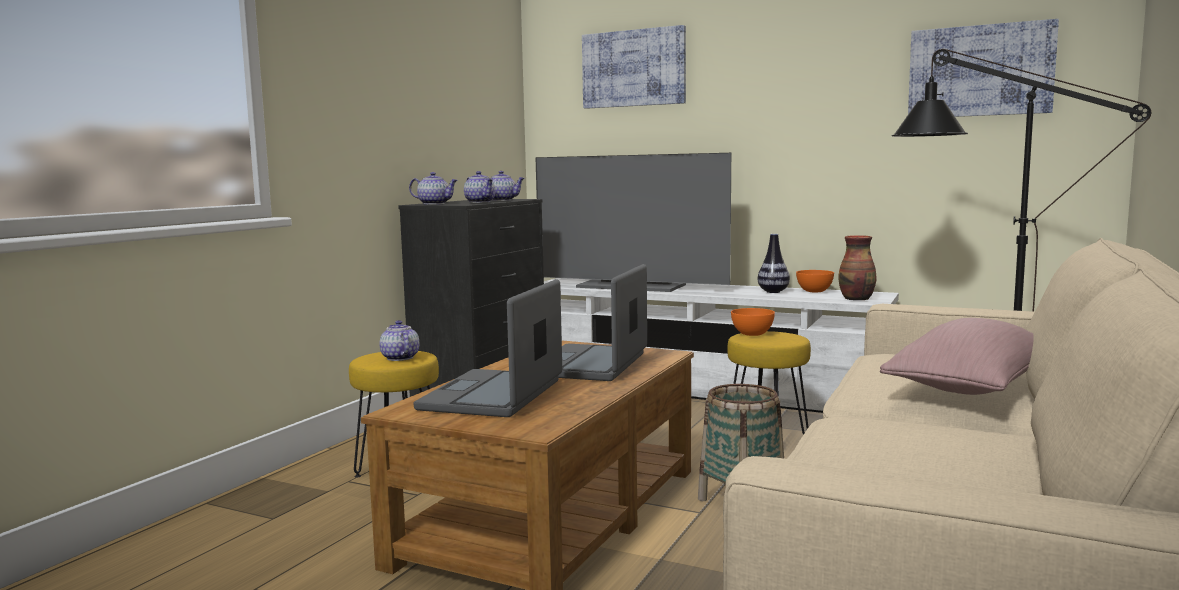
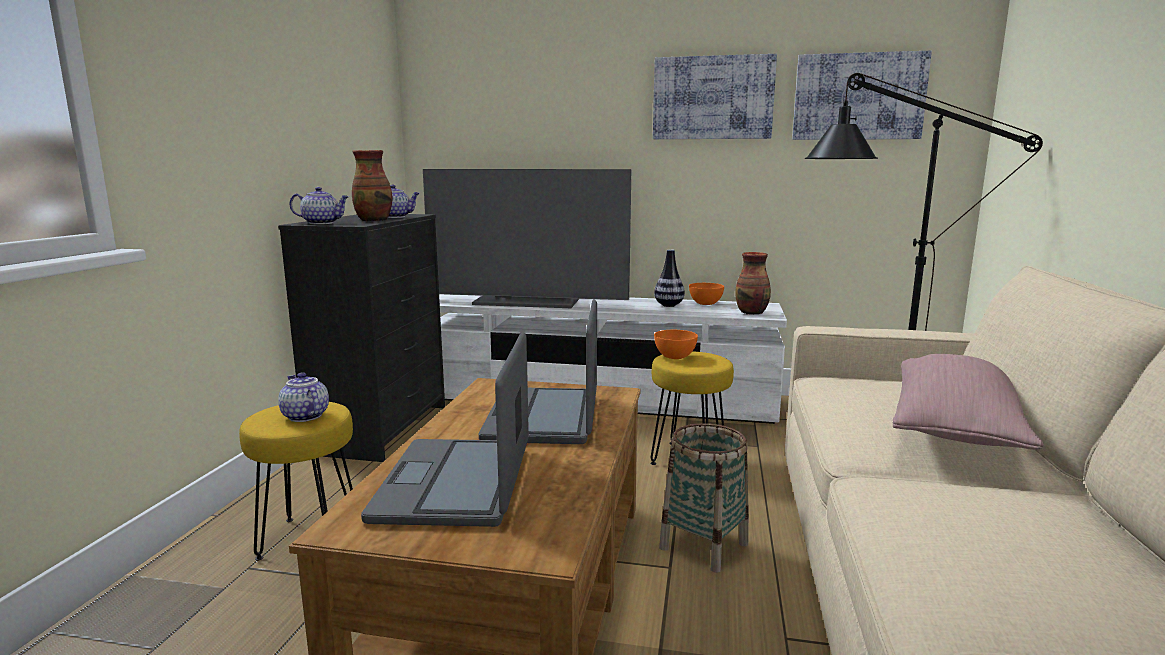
camera: 15 degrees left, 5 degrees up
teapot [464,171,495,203] -> vase [352,150,393,221]
picture [582,25,686,109] -> picture moved to [653,54,777,139]

